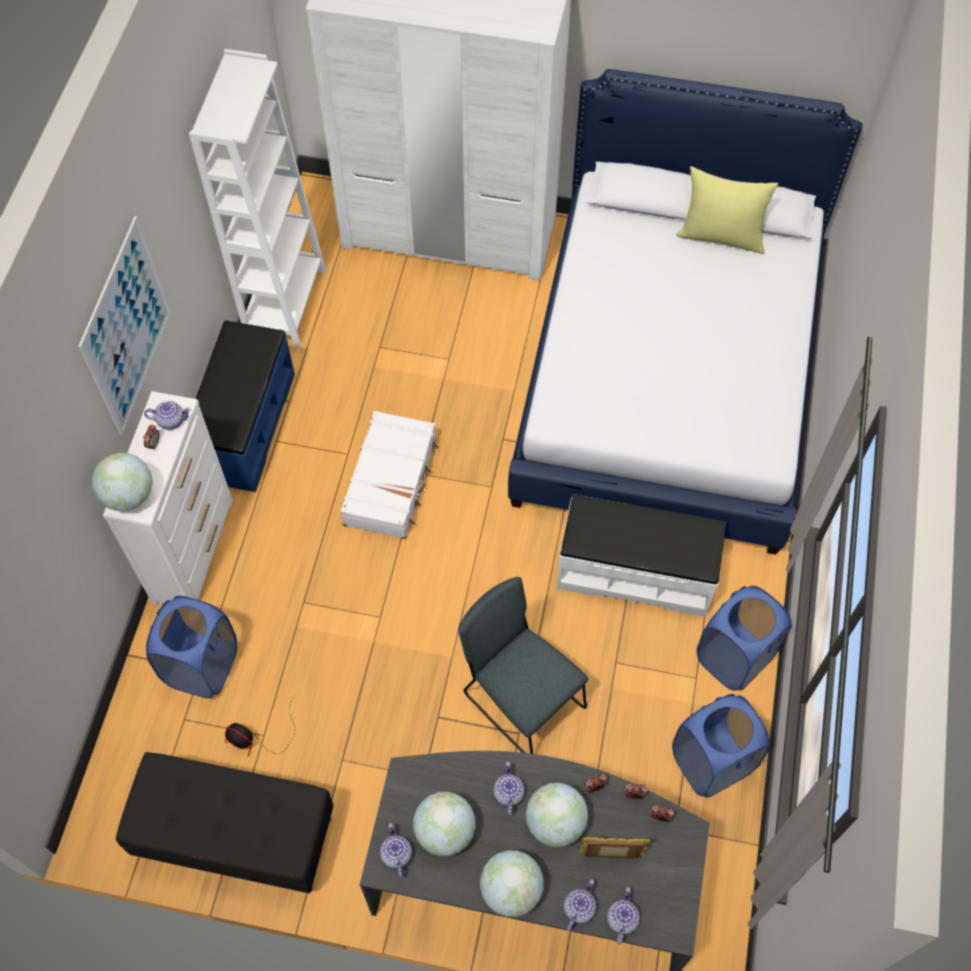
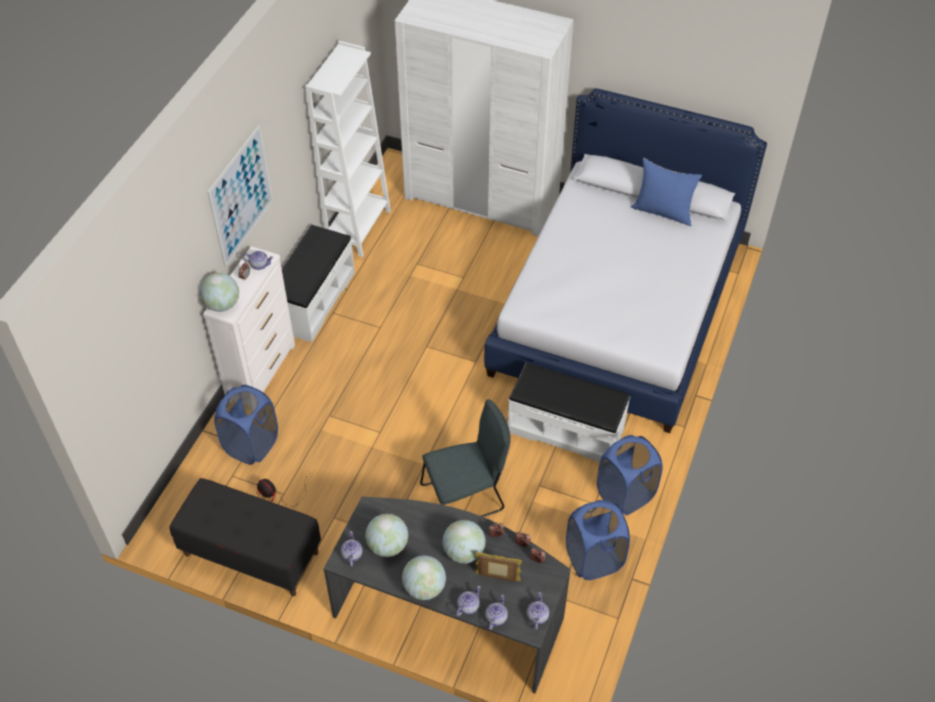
camera: 10 degrees right, 10 degrees down
blue bench [195,320,295,492] -> white bench [282,225,355,342]
white suitcase [340,411,439,539] -> none
grey chair [458,577,588,754] -> grey chair turned 105 degrees clockwise [420,399,511,517]
teapot [493,762,525,816] -> teapot moved to [527,592,549,630]
yellow pillow [676,166,778,254] -> blue pillow [631,158,702,226]

